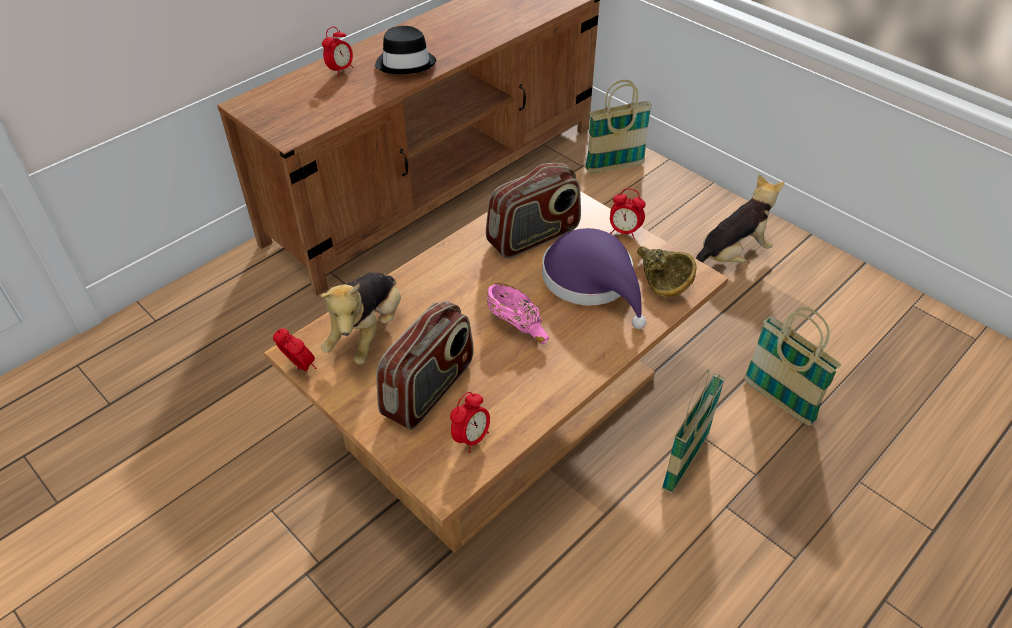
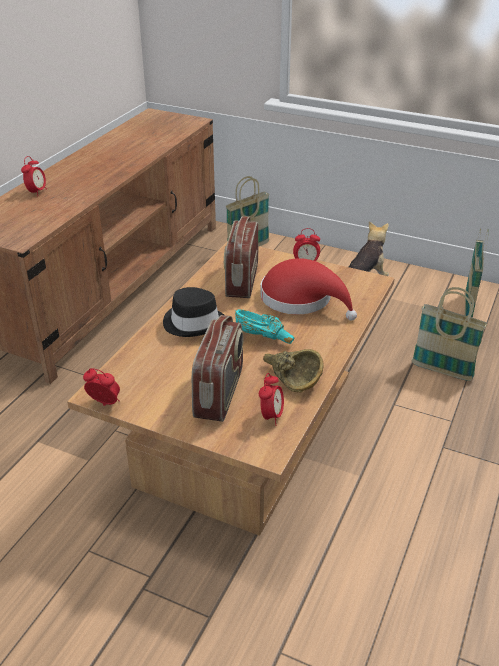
camera: 20 degrees left, 10 degrees down
plush toy [320,272,401,365] -> none
black hat [375,26,437,74] -> black hat moved to [163,287,224,337]
radio [486,163,581,258] -> radio turned 150 degrees clockwise [224,216,258,298]
pink bowl [487,283,549,344] -> turquoise bowl [235,309,294,344]
purple hat [542,228,646,329] -> red hat [260,258,357,321]
brown bowl [637,246,697,297] -> brown bowl moved to [263,349,324,393]
basket [662,369,725,494] -> basket moved to [465,228,489,318]

